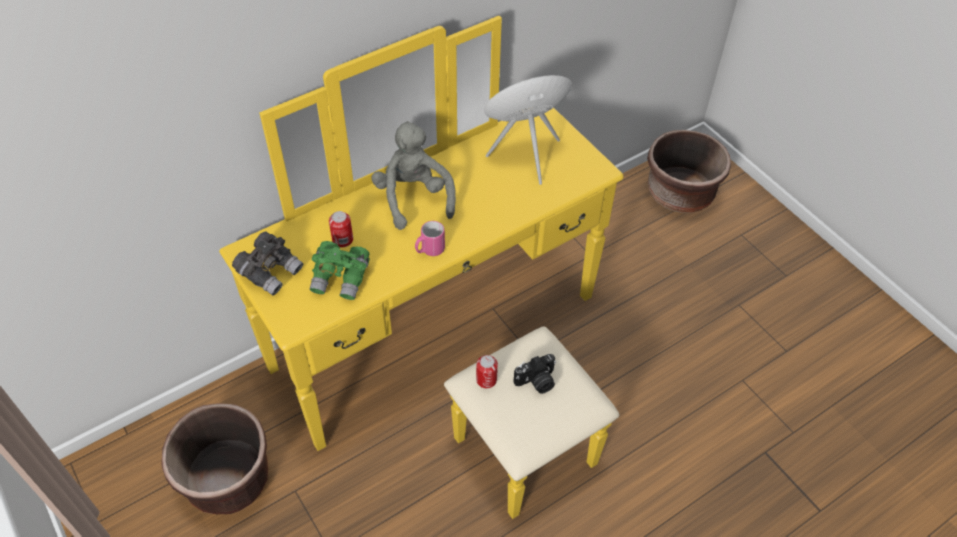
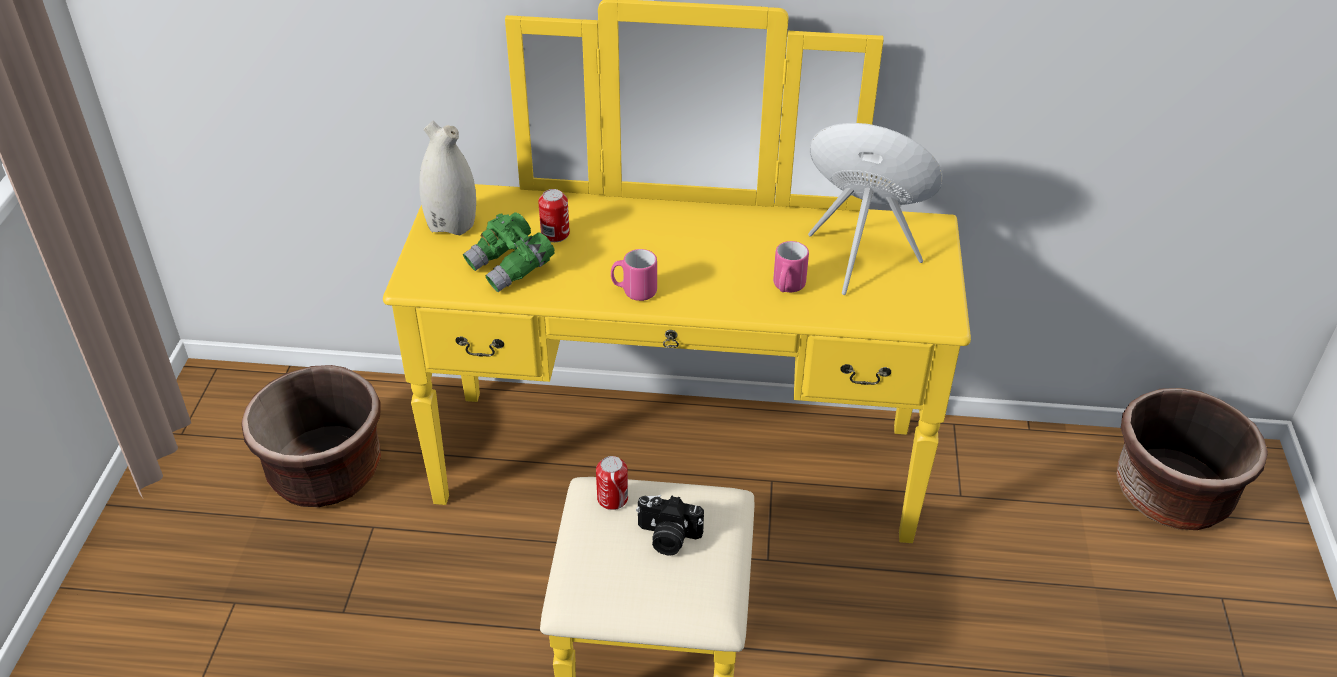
camera: 40 degrees right, 10 degrees down
grey binoculars [232,232,303,296] -> white vase [419,121,476,235]
grey plush toy [371,121,456,230] -> none
none -> pink mug [773,241,809,292]

